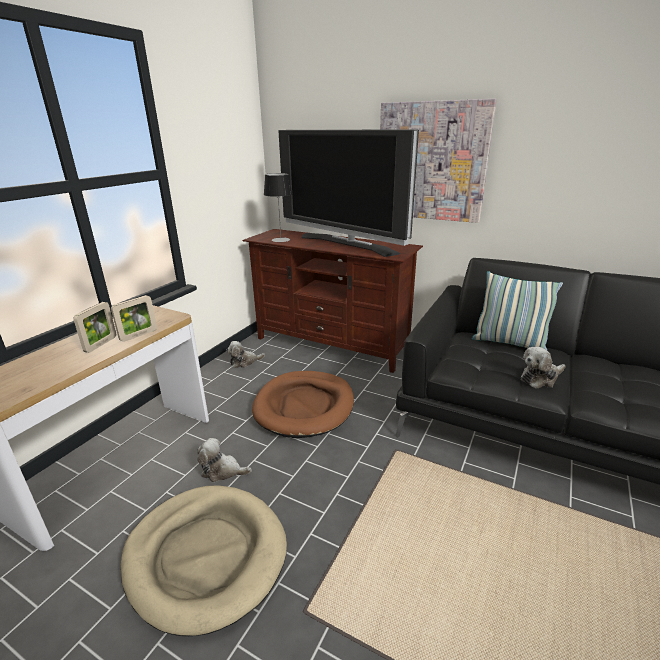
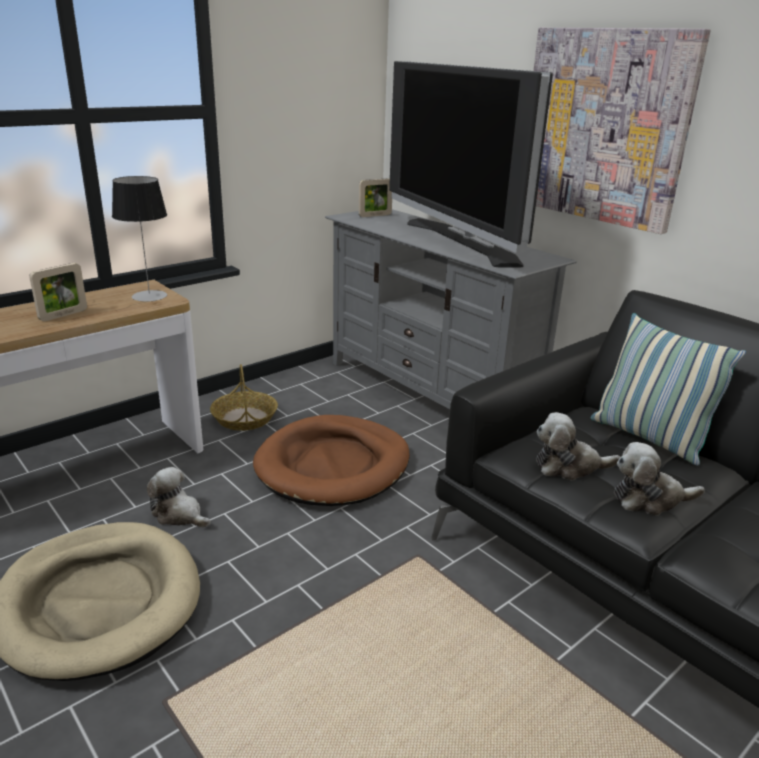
camera: 20 degrees right, 0 degrees up
picture frame [111,295,157,342] -> picture frame moved to [359,178,392,217]
plush toy [226,341,265,368] -> plush toy moved to [536,412,620,480]
brown tv stand [242,229,423,373] -> grey tv stand [325,209,577,409]
table lamp [264,173,292,242] -> table lamp moved to [112,176,167,302]
none -> basket [210,364,278,431]

